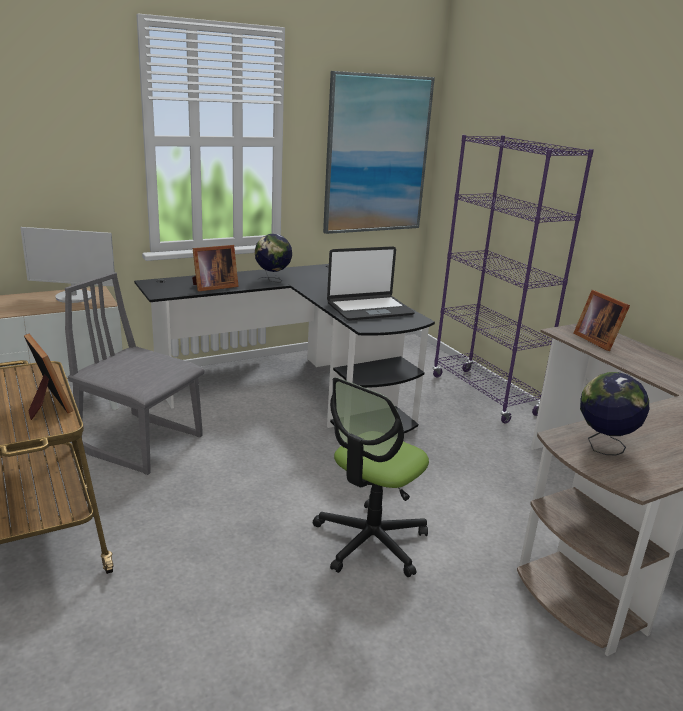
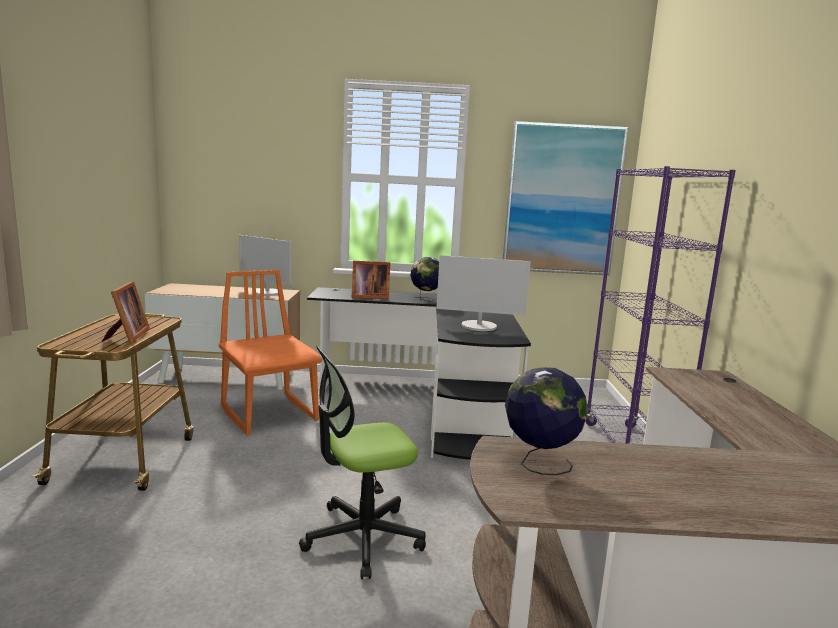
camera: 30 degrees right, 10 degrees down
grey chair [65,272,205,475] -> orange chair [219,270,322,436]
laptop [327,246,415,321] -> monitor [436,255,531,331]
picture frame [573,290,630,351] -> none

